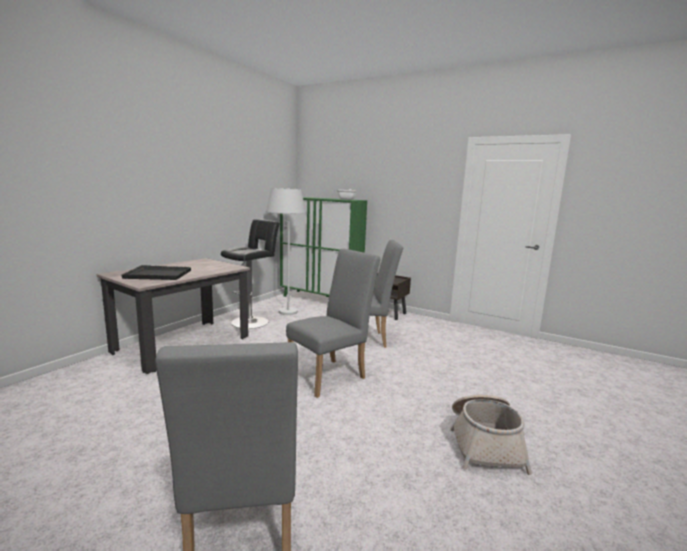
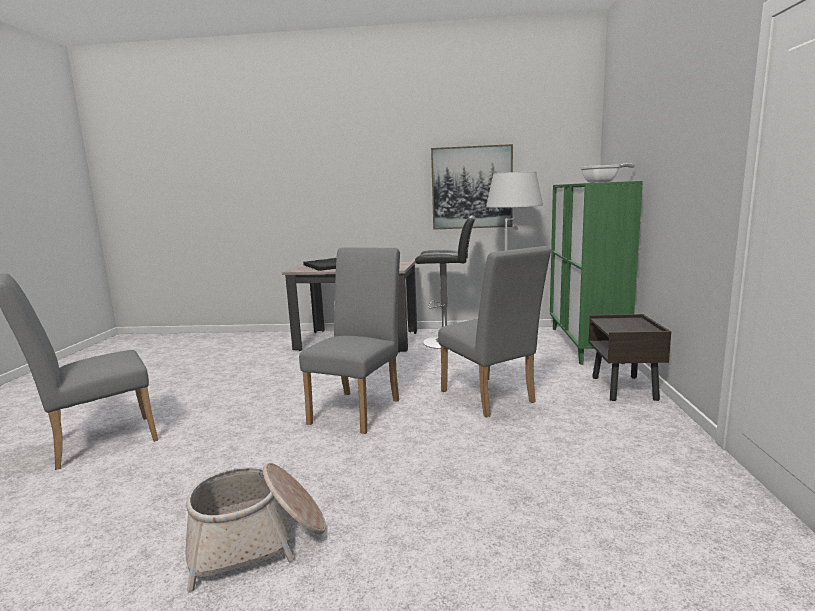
camera: 65 degrees right, 0 degrees up
grey chair [286,249,381,398] -> grey chair turned 90 degrees counterclockwise [299,247,400,434]
none -> picture [431,144,513,230]

